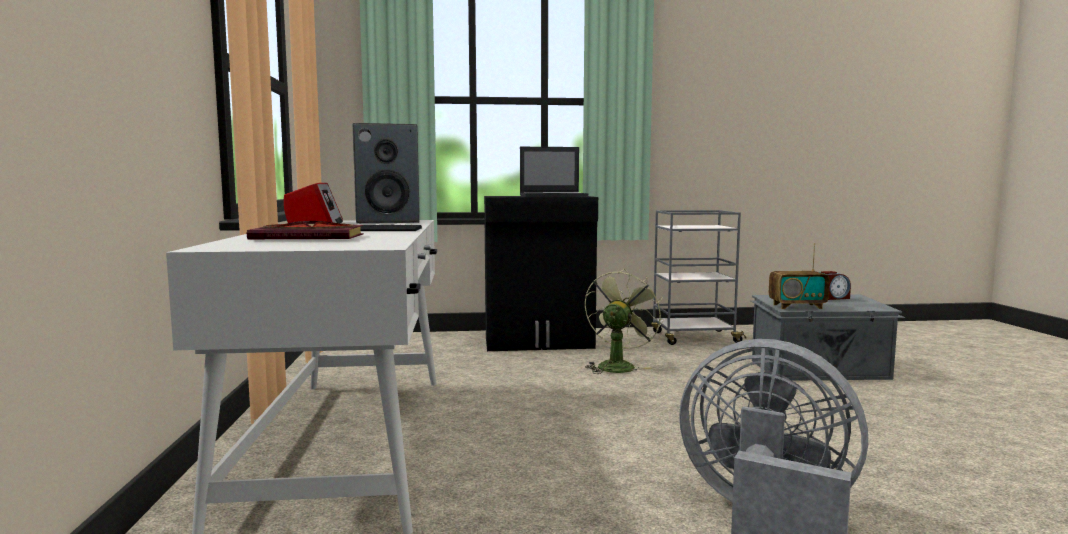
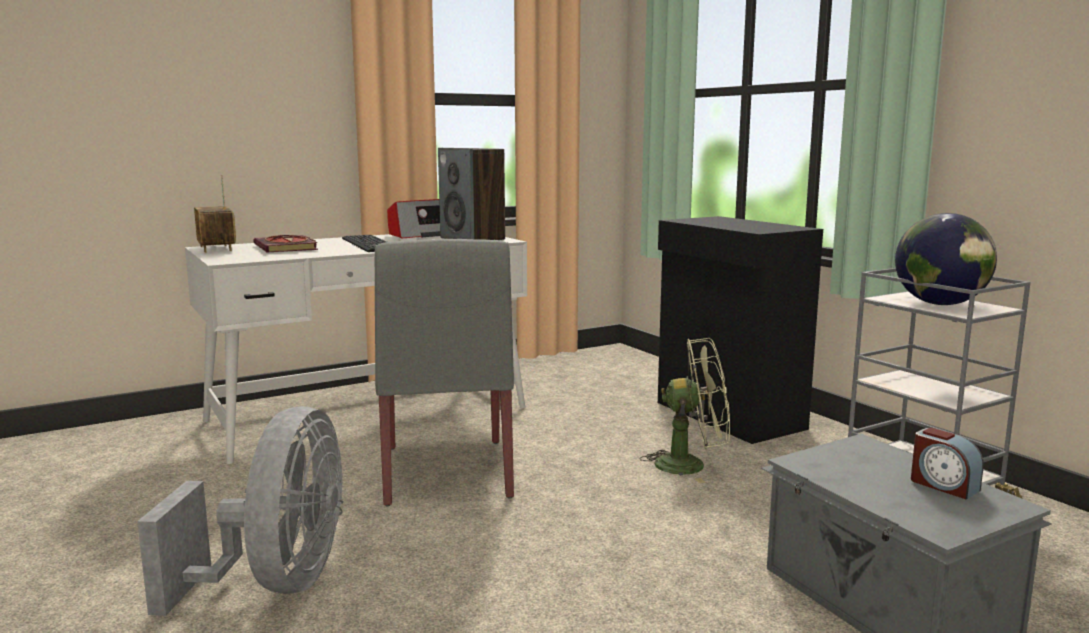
camera: 65 degrees right, 5 degrees up
laptop [520,147,588,197] -> none
radio [769,243,830,309] -> radio moved to [194,175,236,253]
none -> grey chair [375,239,514,506]
none -> globe [895,213,997,305]

